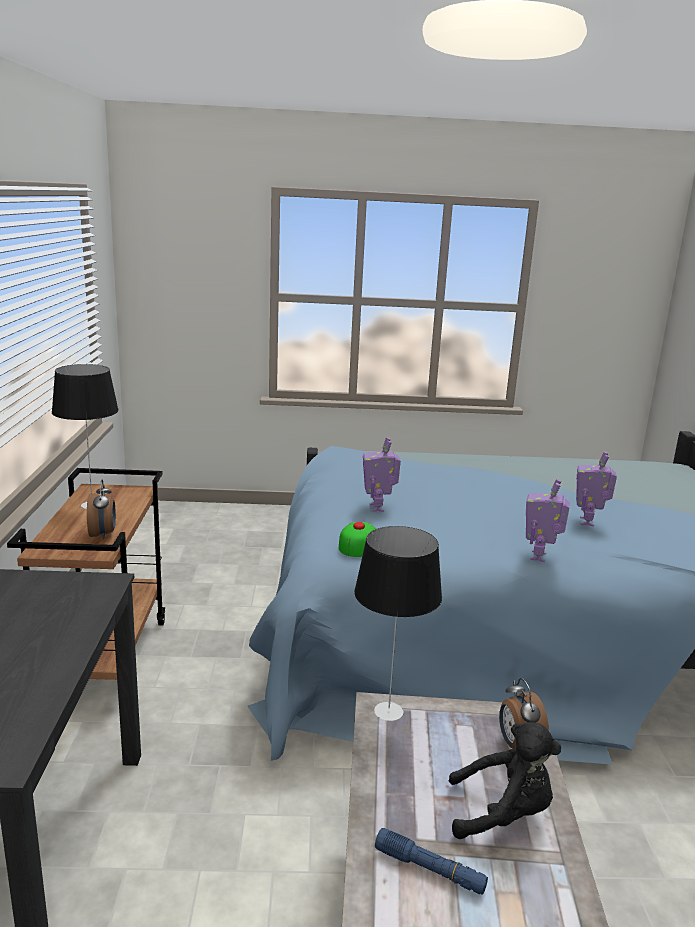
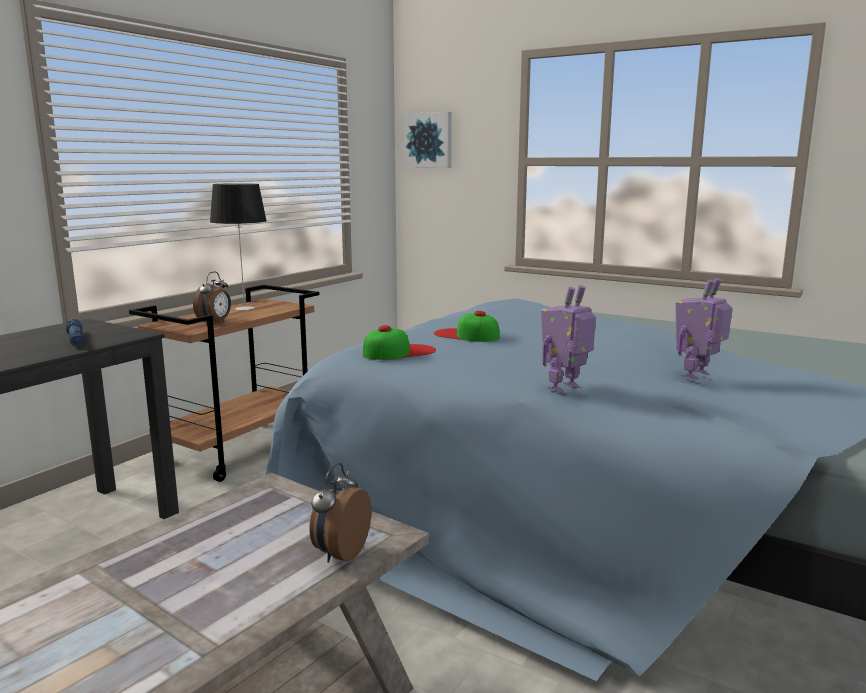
camera: 35 degrees right, 5 degrees down
table lamp [354,526,442,721] -> none
toy robot [363,437,401,512] -> cap [434,311,500,342]
blue flashlight [375,828,488,895] -> blue flashlight moved to [66,319,85,347]
black plush toy [449,722,561,839] -> none
none -> picture [404,112,452,168]

